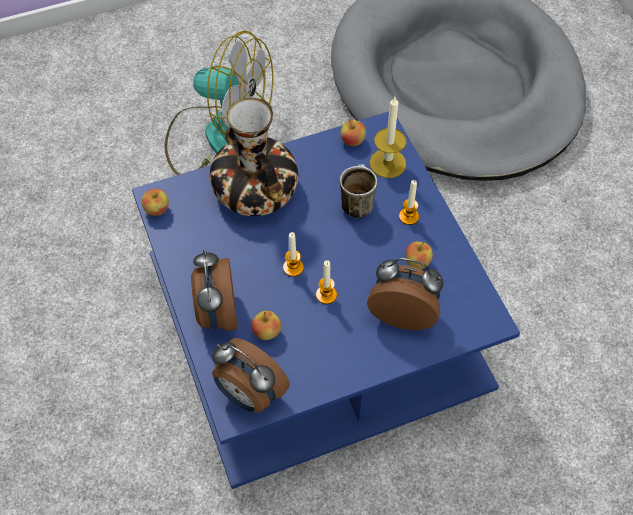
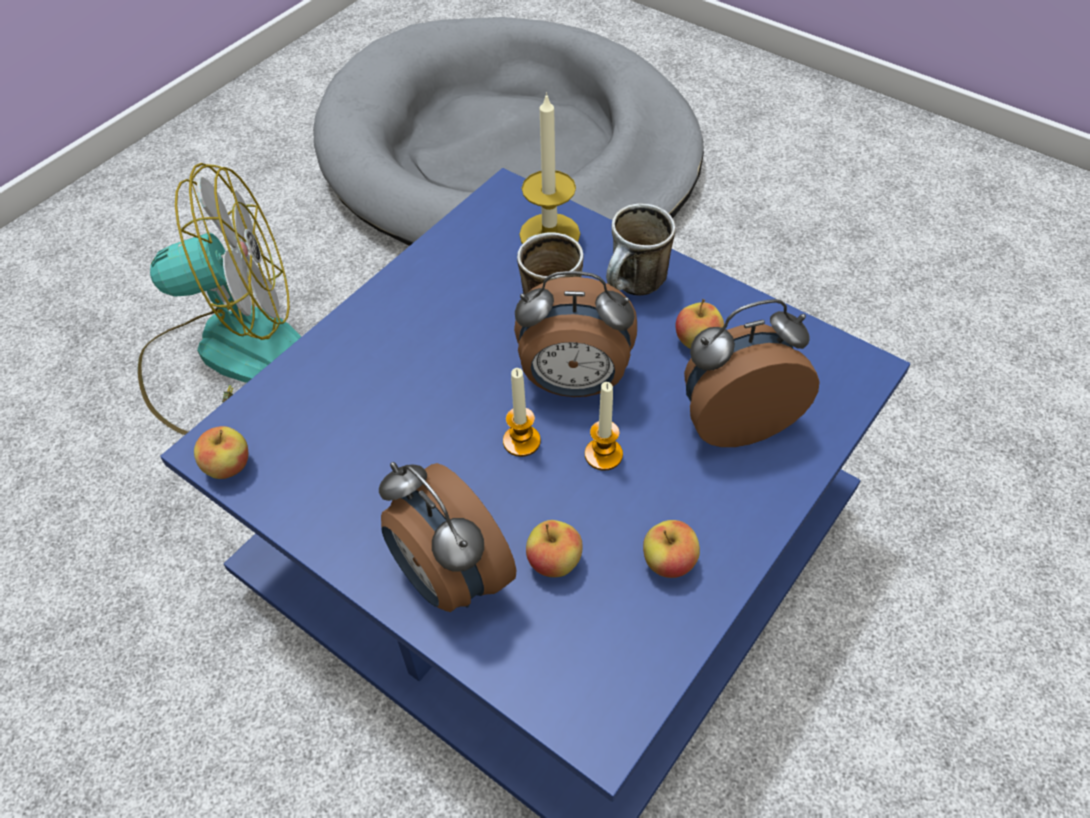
camera: 30 degrees left, 5 degrees down
vase [210,98,298,216] -> none
alarm clock [212,338,290,413] -> alarm clock moved to [514,271,637,397]
apple [341,120,366,146] -> apple moved to [643,520,700,578]
candle [399,180,419,225] -> mug [606,204,675,296]

